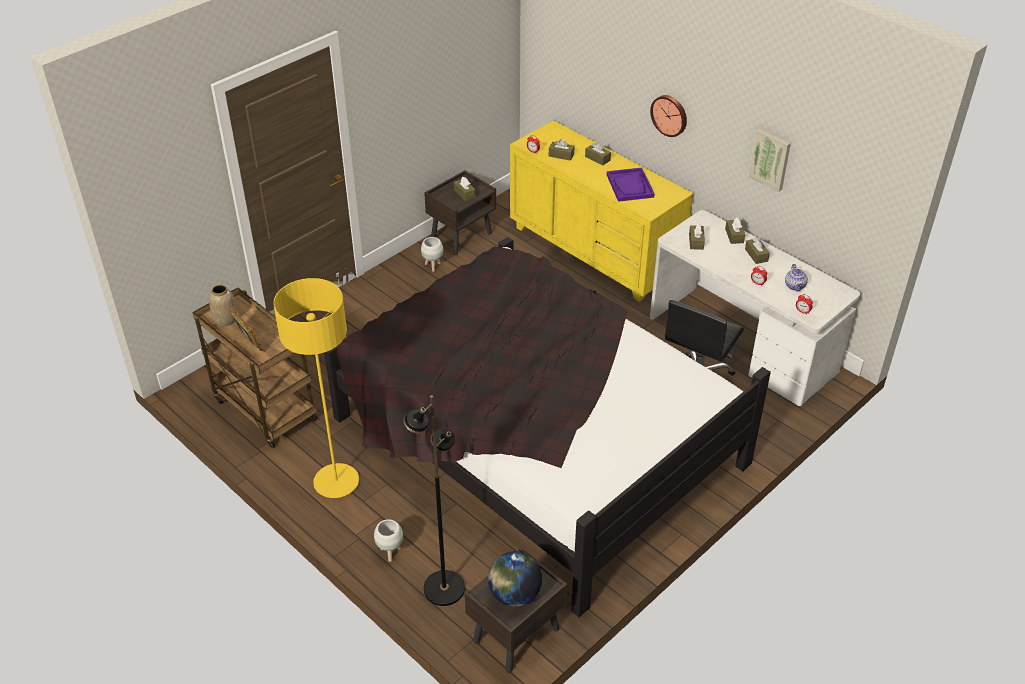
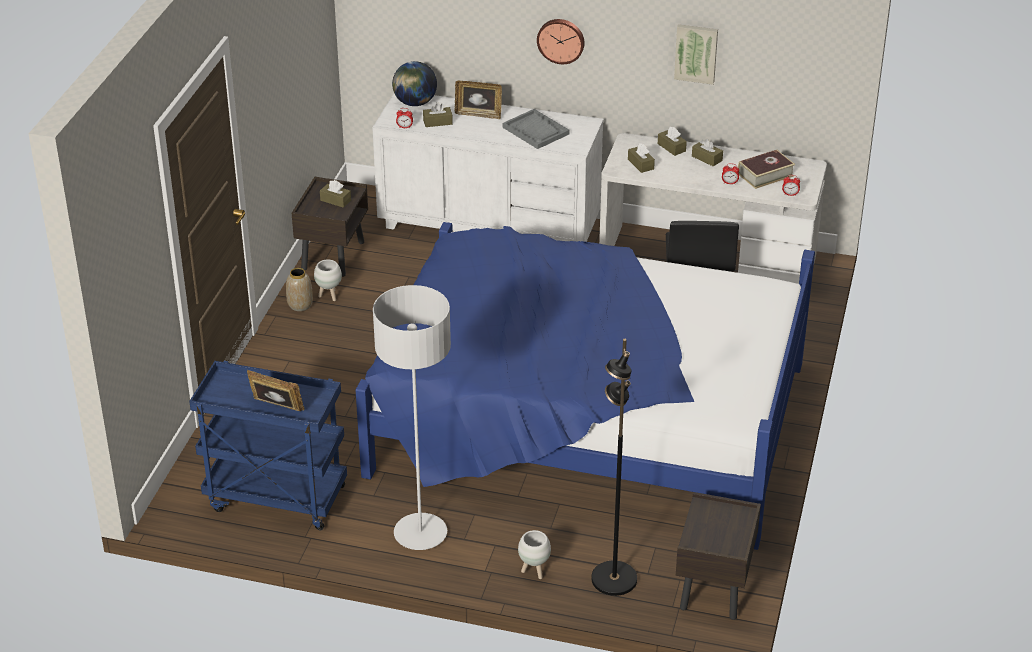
camera: 30 degrees left, 5 degrees down
brown cart [192,288,318,448] -> blue cart [189,361,347,530]
vase [209,285,238,326] -> vase moved to [286,268,313,311]
yellow floor lamp [273,278,359,498] -> grey floor lamp [373,285,451,550]
black bed [324,237,771,617] -> blue bed [355,222,815,550]
globe [488,551,542,607] -> globe moved to [392,61,437,106]
yellow dresser [510,120,694,302] -> white dresser [372,93,604,242]
brown tissue box [585,142,611,166] -> picture frame [455,81,502,119]
purple tray [607,167,654,202] -> grey tray [503,109,570,149]
teapot [785,264,808,291] -> book [738,150,795,189]

